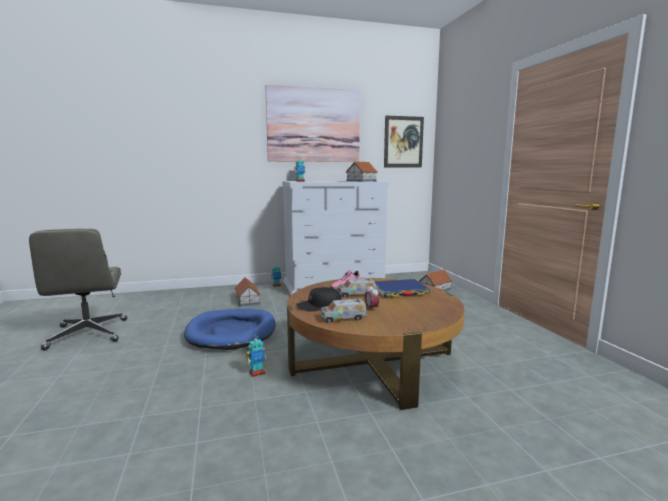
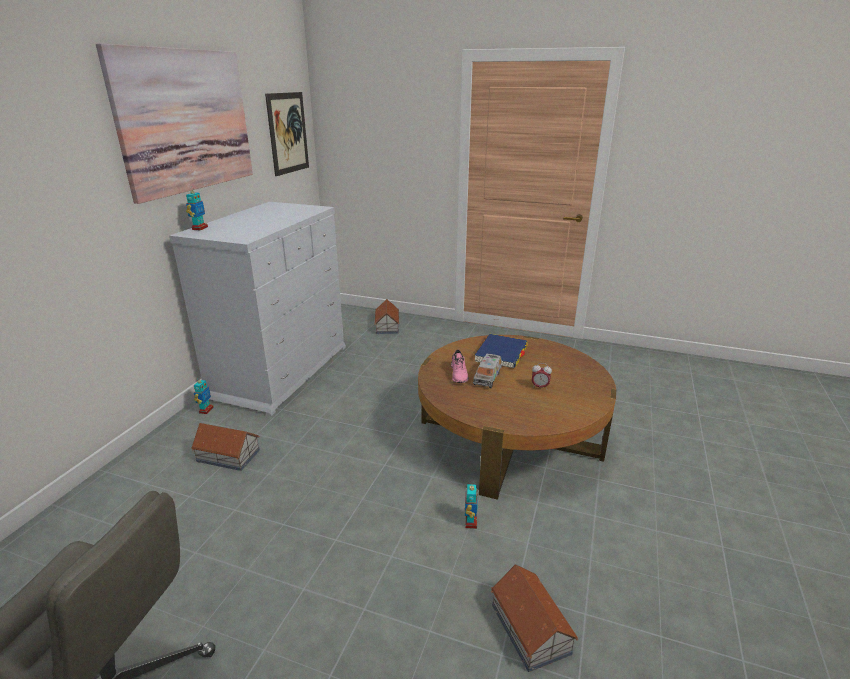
camera: 55 degrees left, 15 degrees up
blue dog bed [184,309,275,350] -> none
black cap [296,287,341,311] -> none
toy truck [320,299,367,323] -> none
toy house [346,161,378,182] -> toy house moved to [491,564,578,672]

